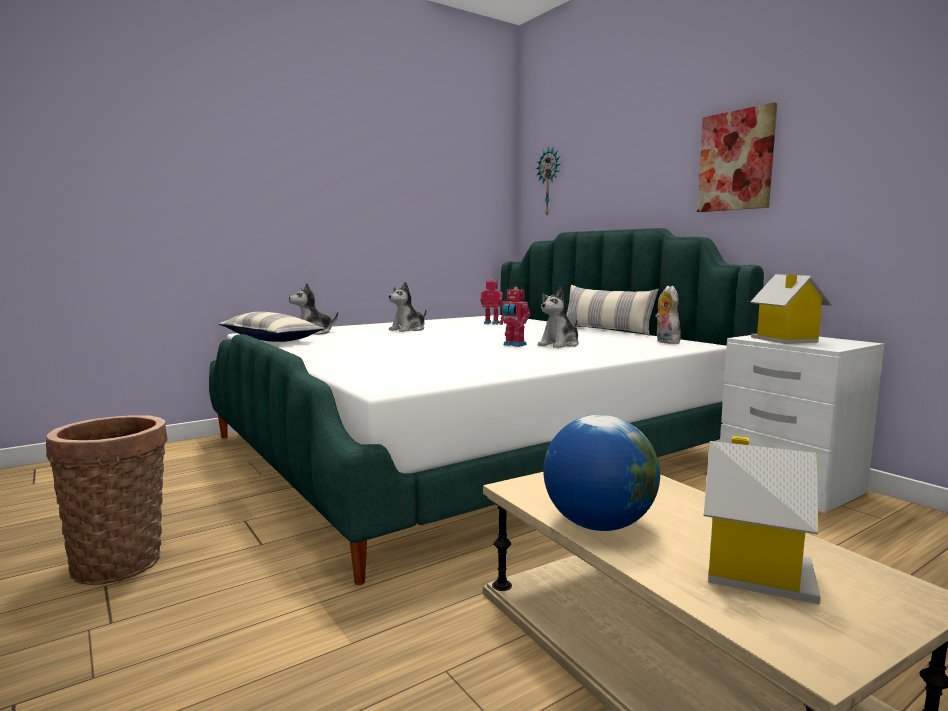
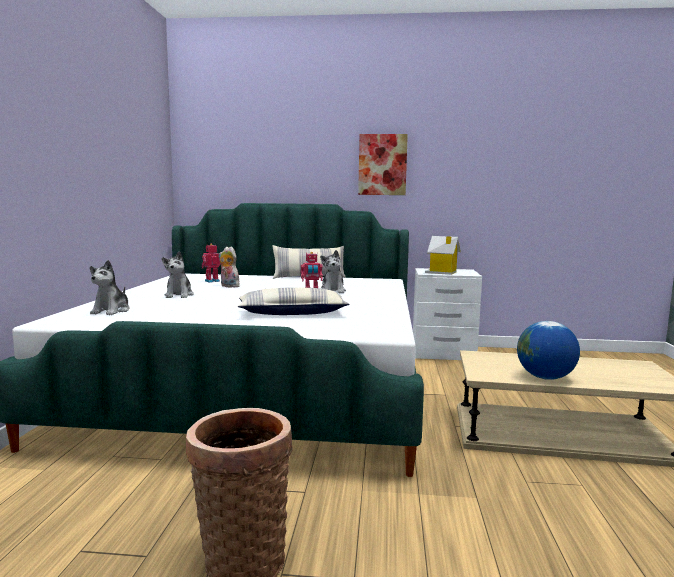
camera: 50 degrees left, 0 degrees up
pillow [219,312,324,342] -> pillow moved to [237,287,349,315]
wall clock [536,146,560,215] -> none
plush toy [655,286,682,344] -> plush toy moved to [219,247,240,288]
toy house [704,436,821,605] -> none

